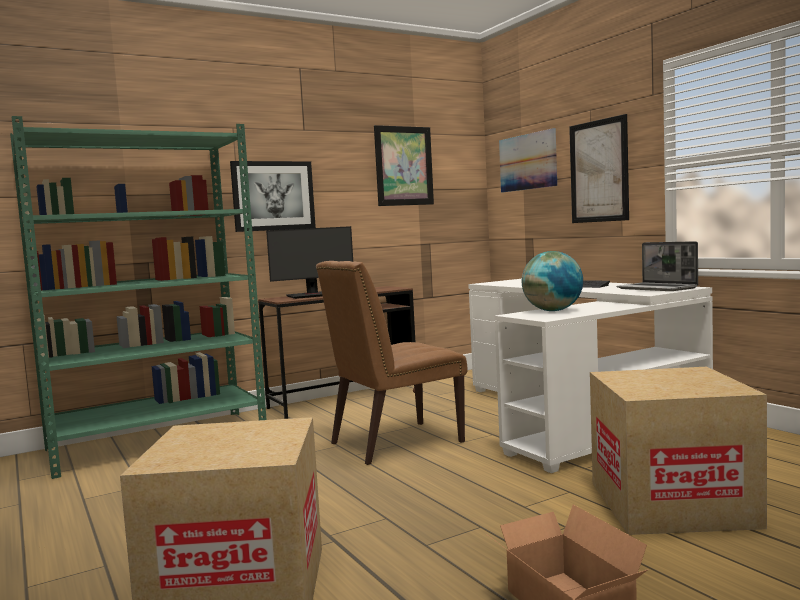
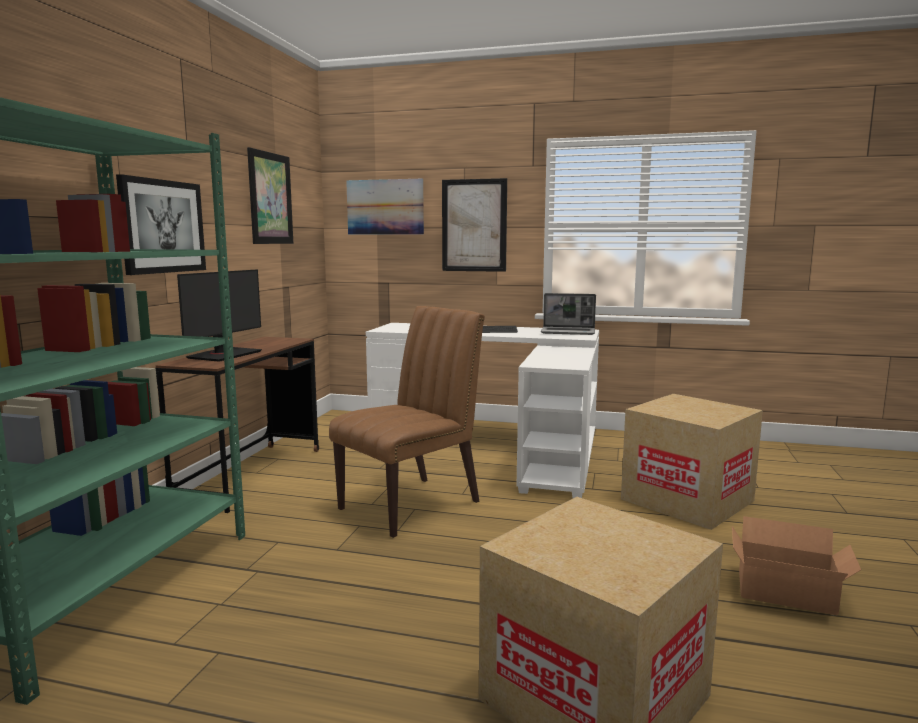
camera: 45 degrees left, 5 degrees up
brown chair [316,261,468,465] -> brown chair turned 150 degrees counterclockwise [329,306,485,538]
globe [522,251,583,311] -> none

